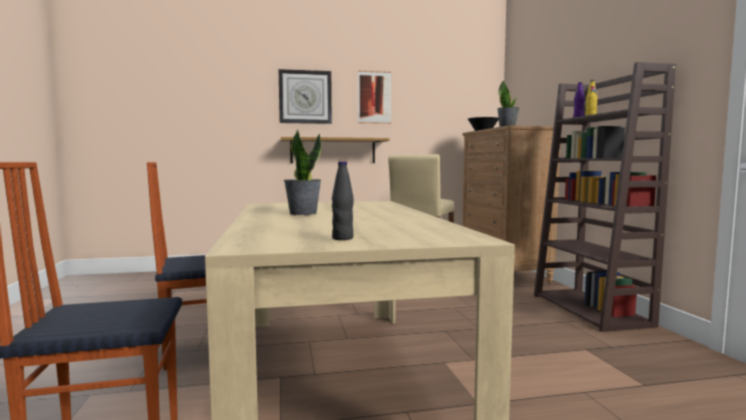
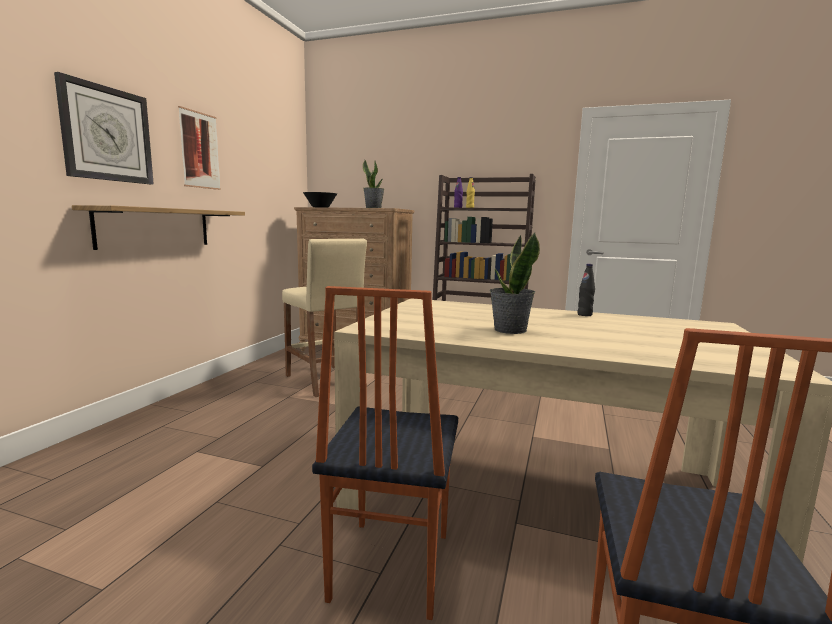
camera: 60 degrees left, 5 degrees up
black bottle [332,161,354,240] -> black bottle moved to [577,264,595,316]

